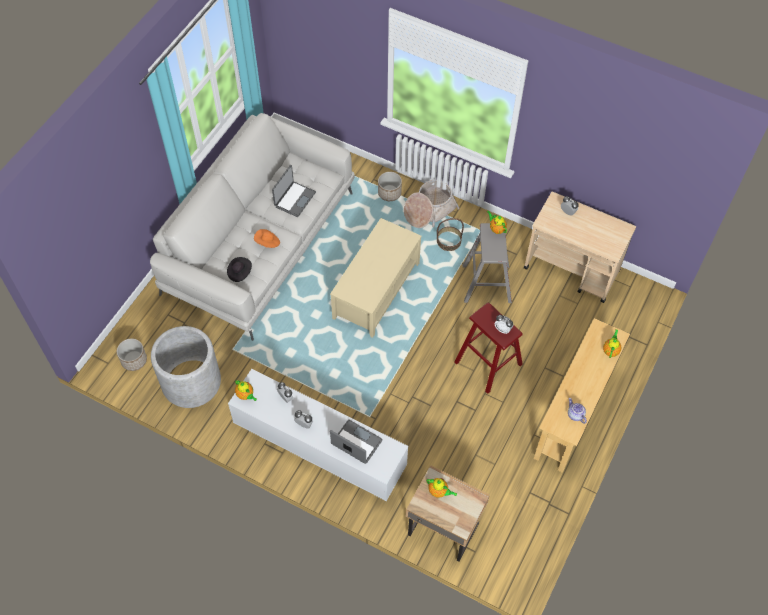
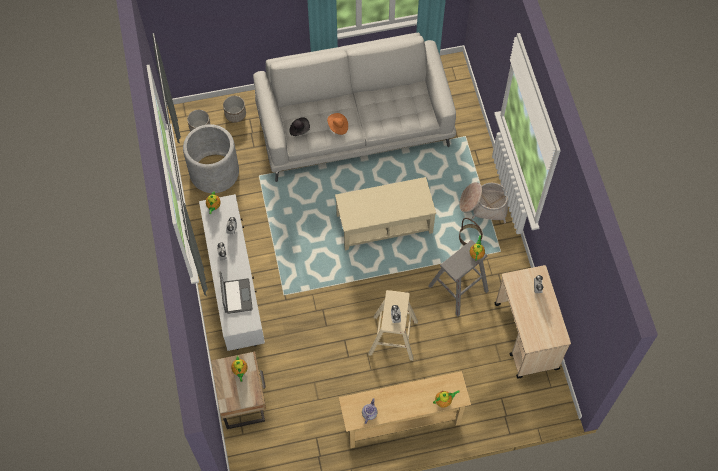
camera: 50 degrees right, 5 degrees up
laptop [272,165,316,217] -> none
planter [378,172,402,201] -> planter moved to [223,96,246,123]
red stool [455,303,523,394] -> beige stool [369,290,418,361]

